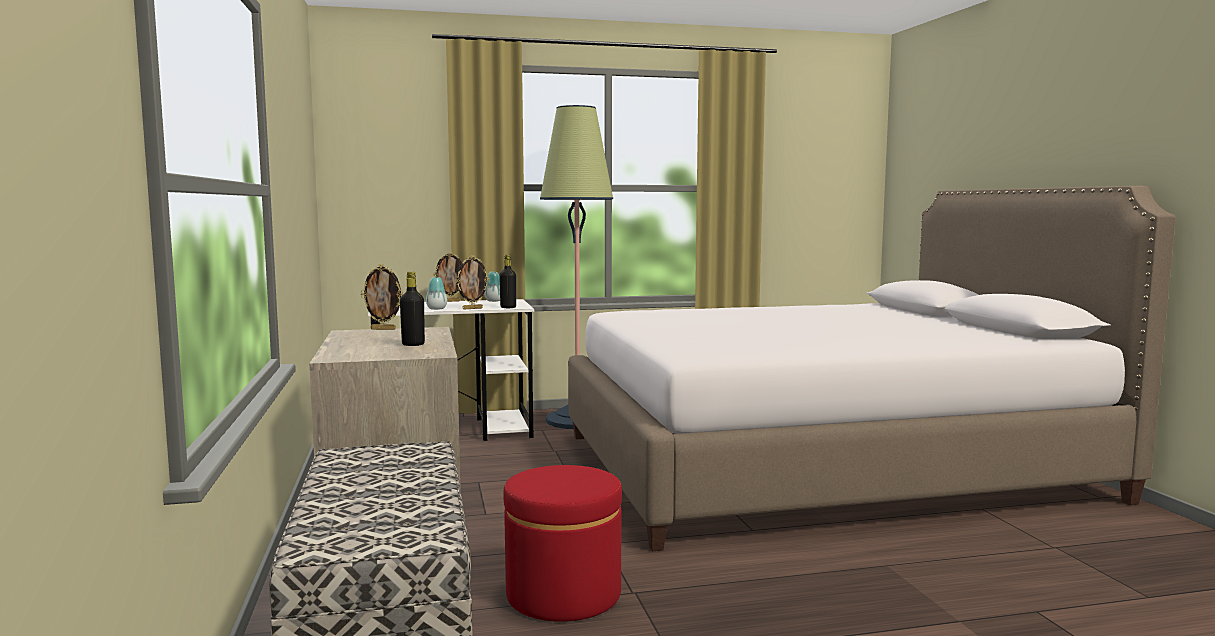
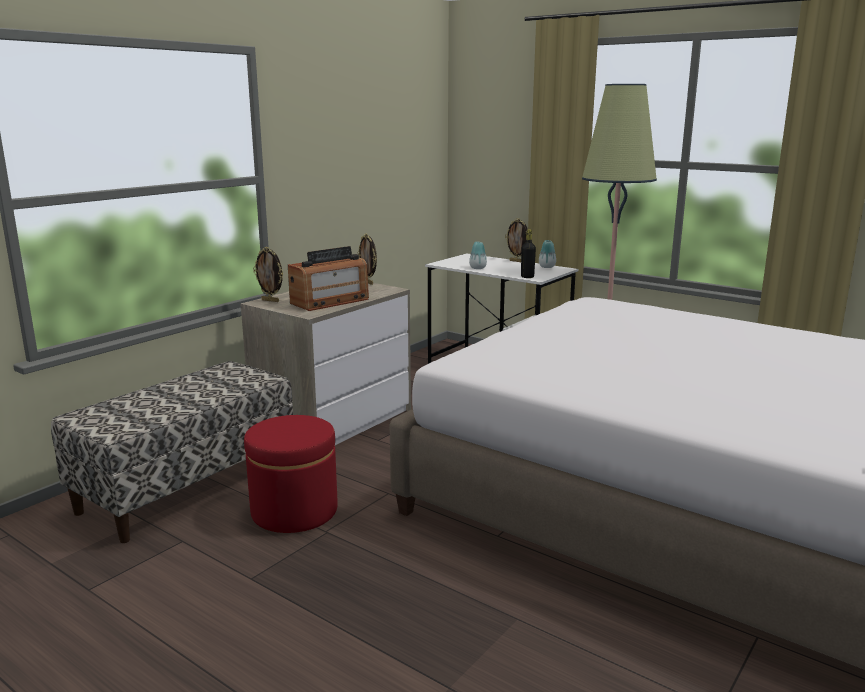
camera: 50 degrees right, 10 degrees up
black bottle [400,272,425,346] -> radio [288,246,369,311]
picture frame [455,256,490,309] -> picture frame moved to [253,247,284,302]

